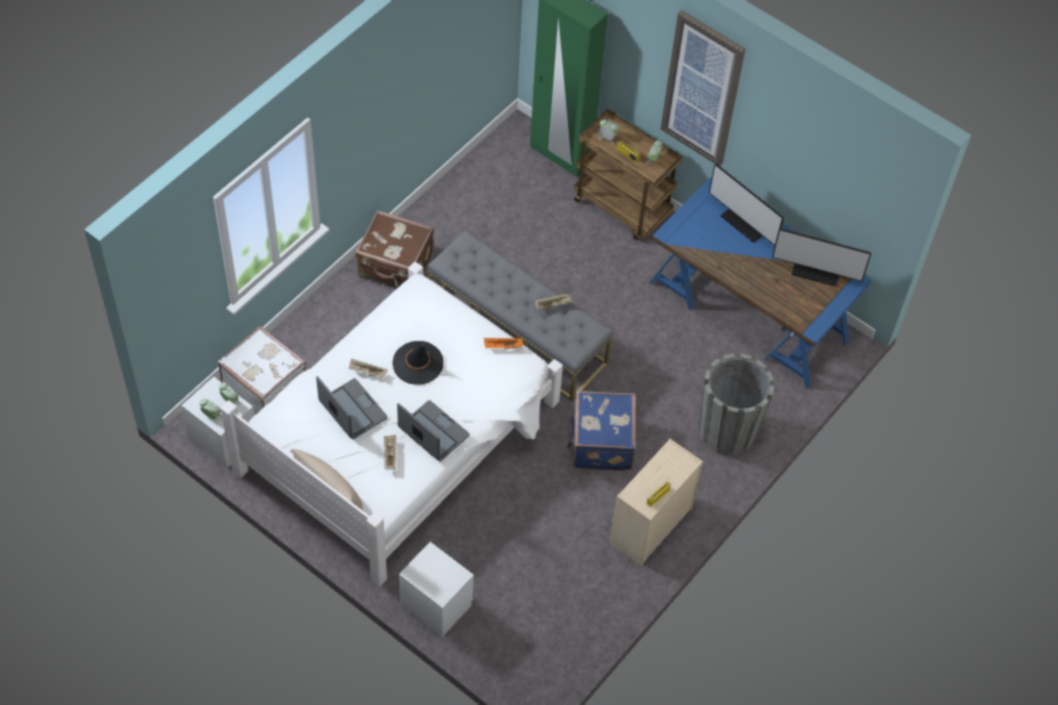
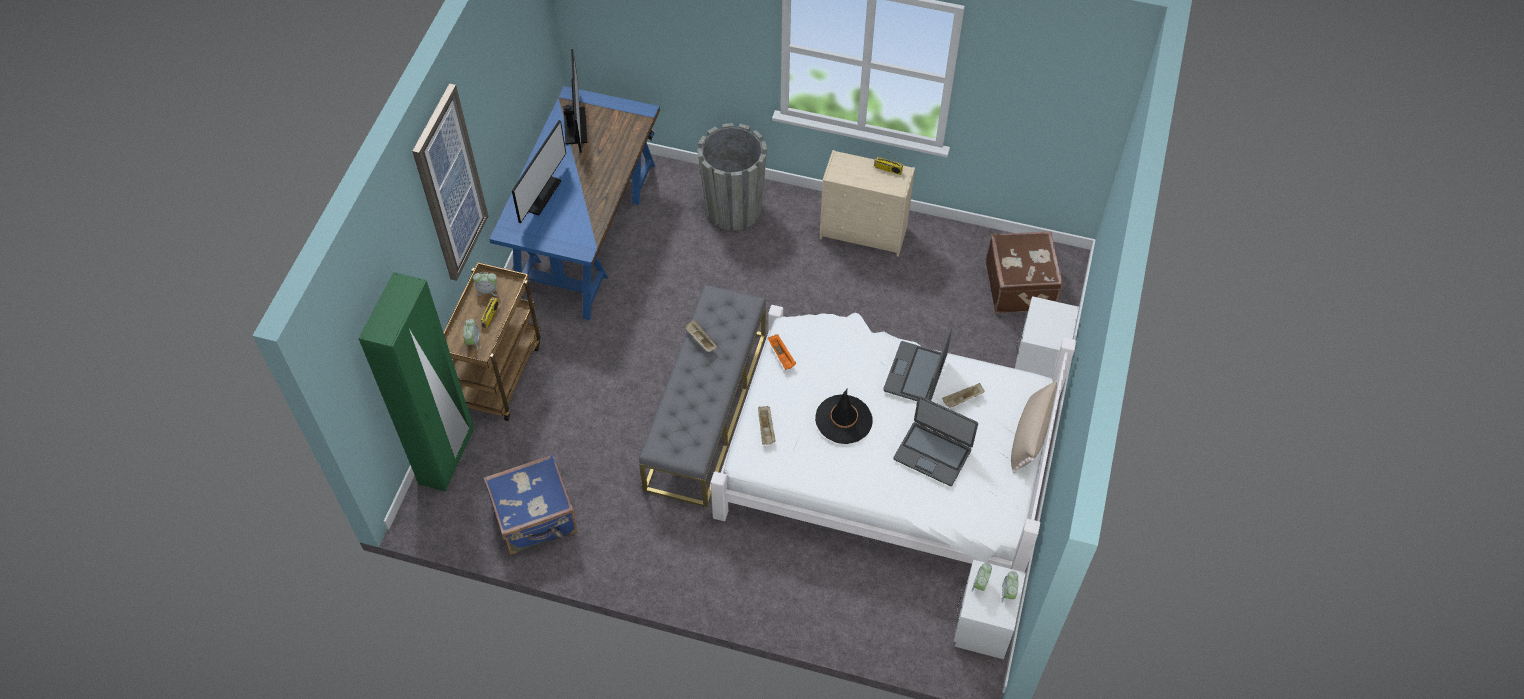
camera: 110 degrees left, 0 degrees up
white suitcase [218,326,306,413] -> none
laptop [316,376,387,439] -> laptop turned 90 degrees counterclockwise [893,396,978,486]
beige tray [349,359,388,378] -> beige tray moved to [758,406,776,445]
brown suitcase [355,210,434,288] -> brown suitcase moved to [986,231,1063,313]
blue suitcase [567,391,636,471] -> blue suitcase moved to [484,454,578,555]

